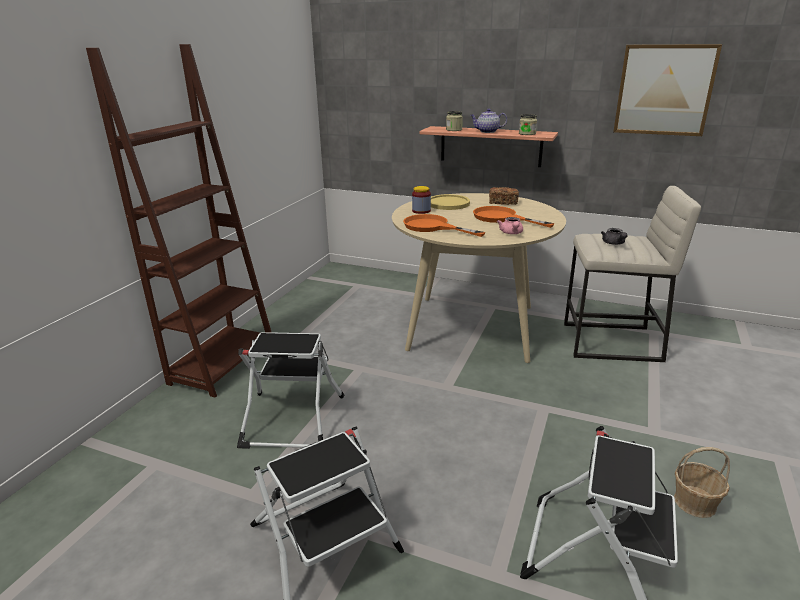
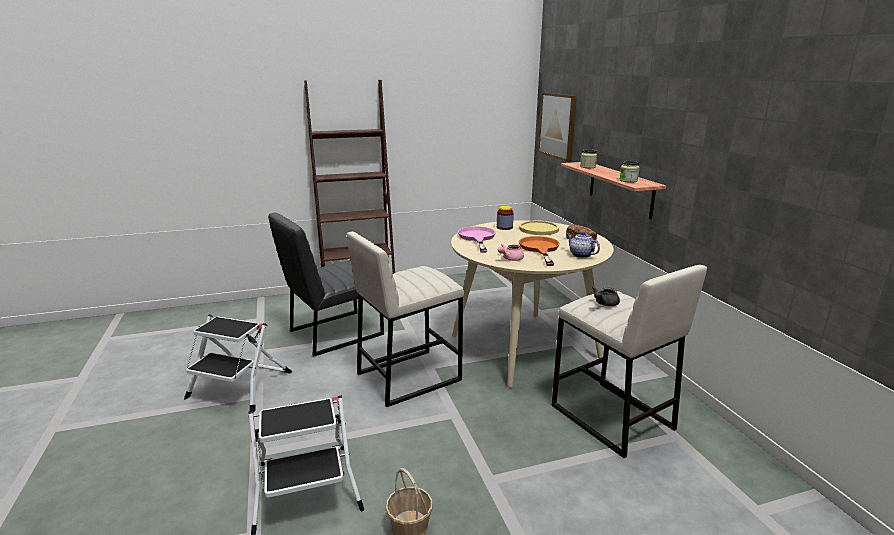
camera: 50 degrees right, 5 degrees down
step ladder [237,332,344,449] -> grey chair [268,212,384,357]
orange frying pan [403,214,485,237] -> pink frying pan [458,226,496,253]
teapot [470,109,507,133] -> teapot moved to [567,232,600,258]
picture [613,44,722,136] -> picture moved to [538,92,577,162]
none -> beige stool [347,232,464,407]

